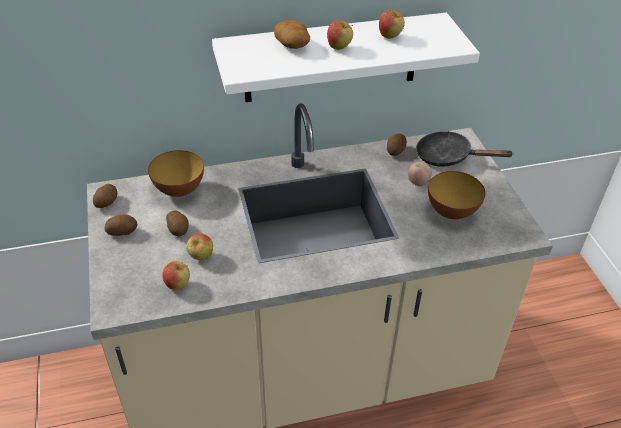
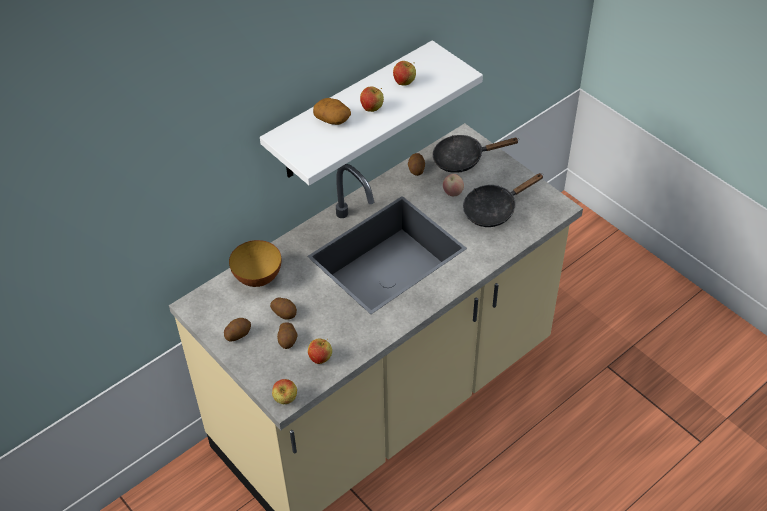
camera: 25 degrees left, 5 degrees up
potato [93,184,117,208] -> potato moved to [277,322,297,349]
apple [186,233,213,260] -> apple moved to [272,379,297,404]
bowl [428,171,485,219] -> black frying pan [463,173,544,227]

